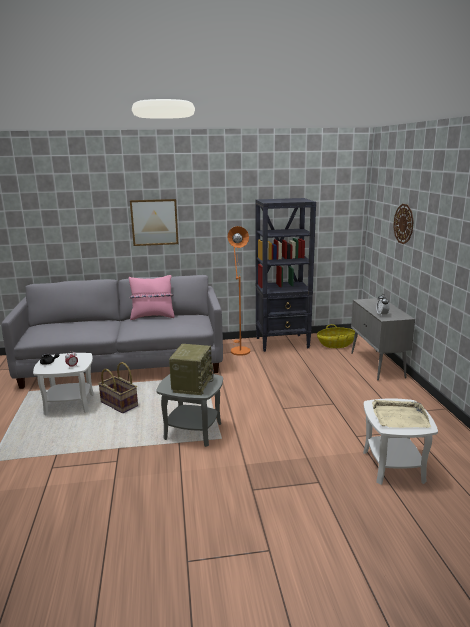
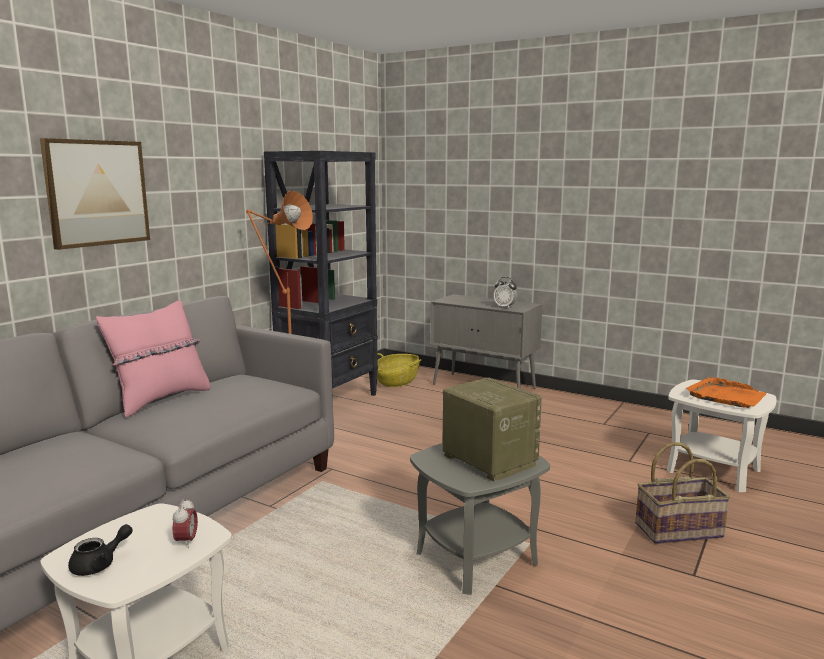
camera: 50 degrees left, 5 degrees down
basket [98,362,138,413] -> basket moved to [635,442,731,544]
beige tray [372,400,431,428] -> orange tray [686,377,766,408]
wall clock [393,204,414,244] -> none

